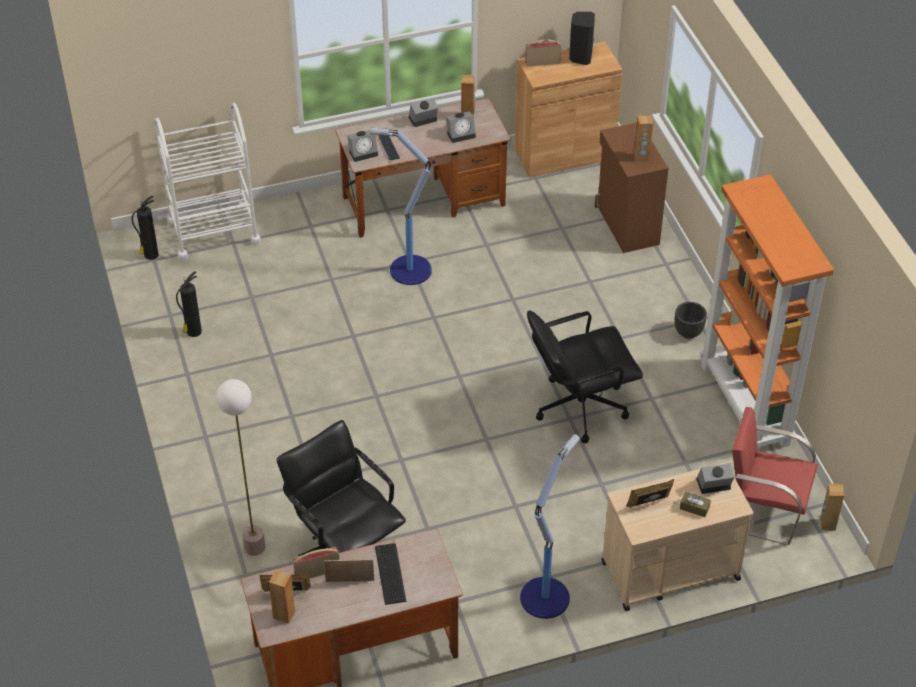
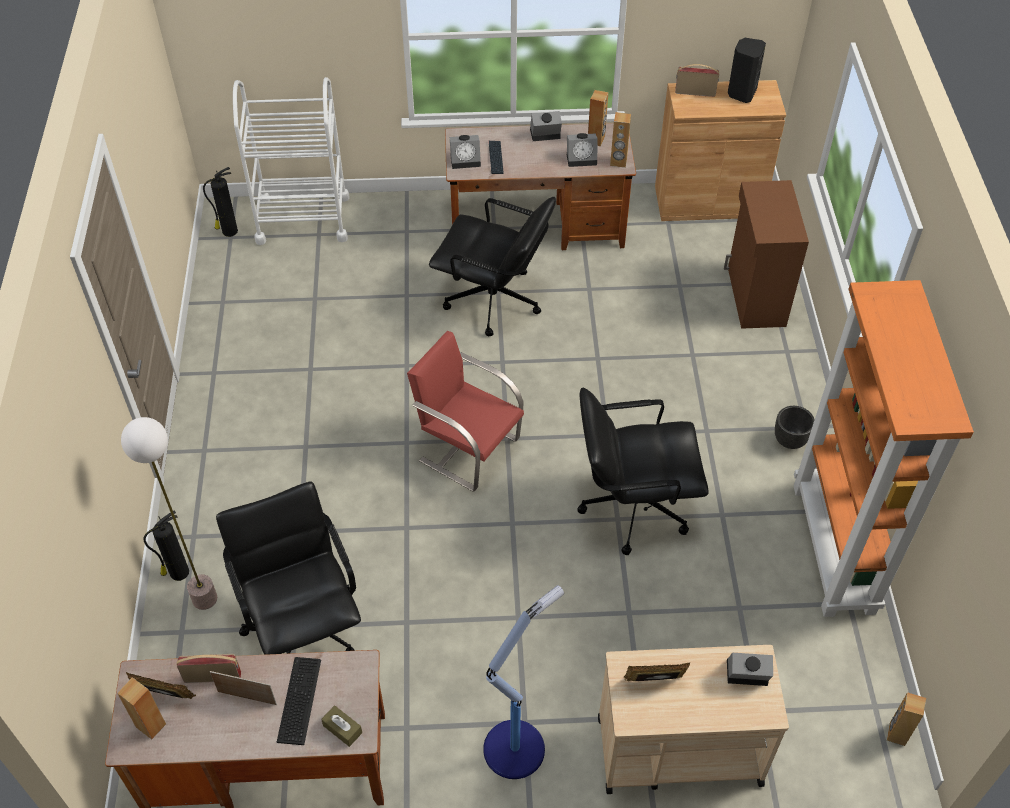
camera: 15 degrees right, 5 degrees up
fire extinguisher [176,271,202,337] -> fire extinguisher moved to [143,511,189,581]
floor lamp [370,127,432,285] -> black office chair [429,197,556,336]
brown speaker [634,115,653,162] -> brown speaker moved to [610,112,631,168]
brown tissue box [680,492,711,517] -> brown tissue box moved to [321,705,362,747]
red chair [732,407,818,545] -> red chair moved to [407,331,524,491]

